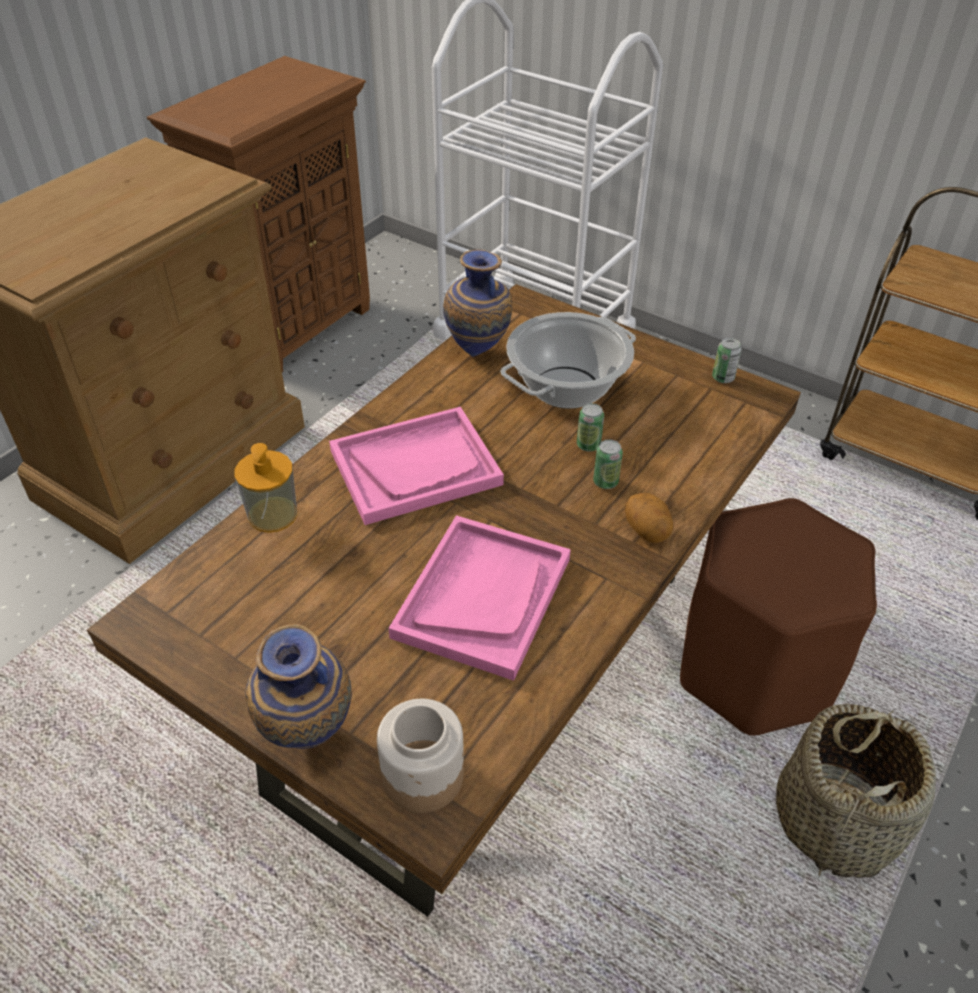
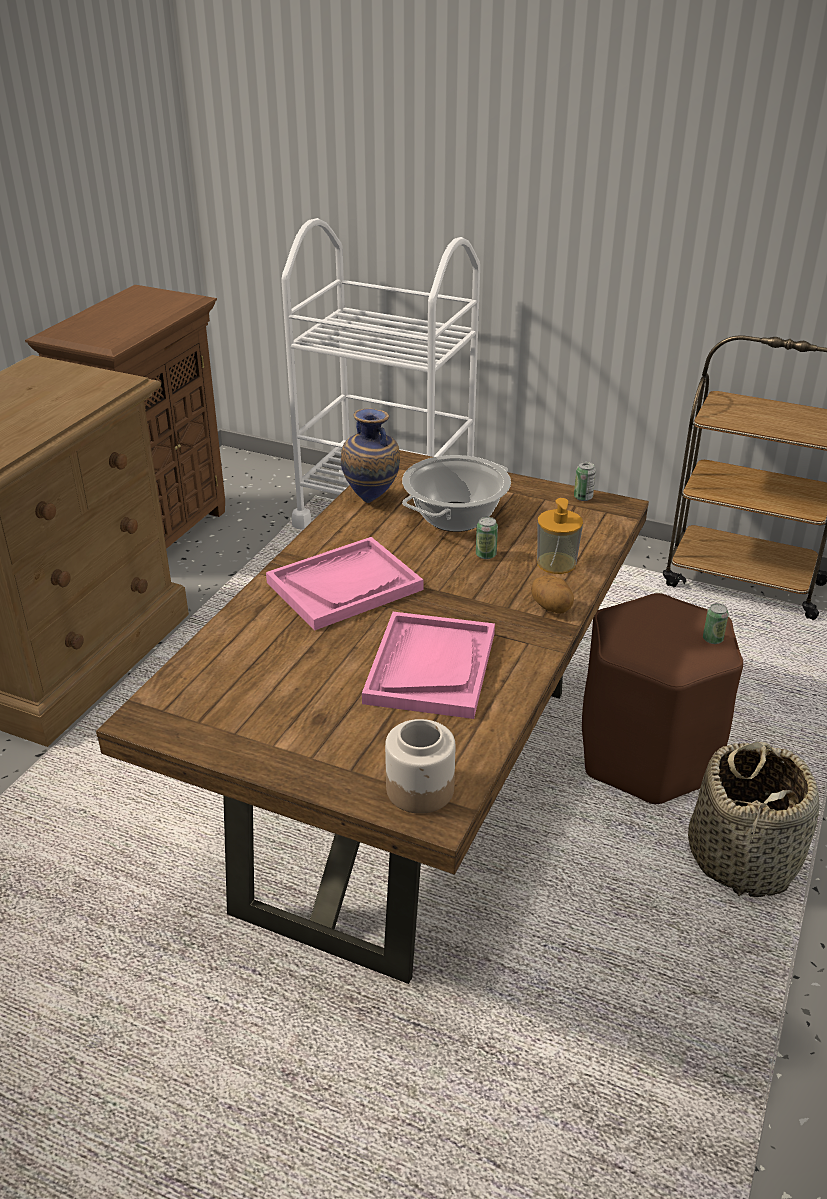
camera: 10 degrees left, 10 degrees down
soap dispenser [235,443,297,533] -> soap dispenser moved to [537,498,583,574]
vase [245,624,352,749] -> none
can [593,439,623,489] -> can moved to [703,603,729,644]

